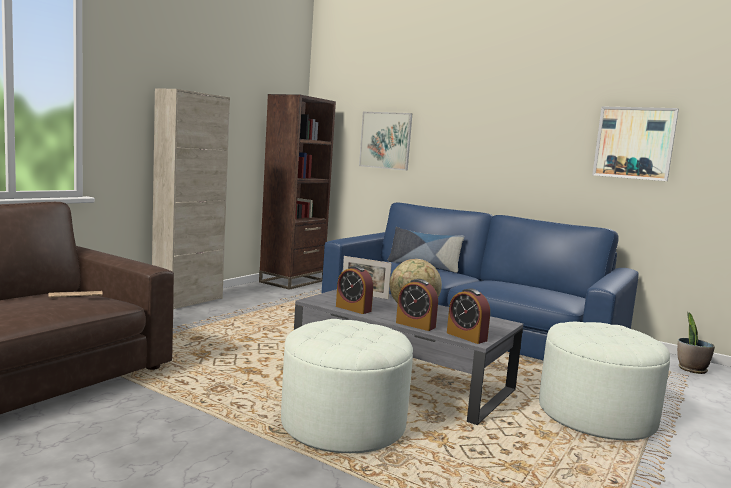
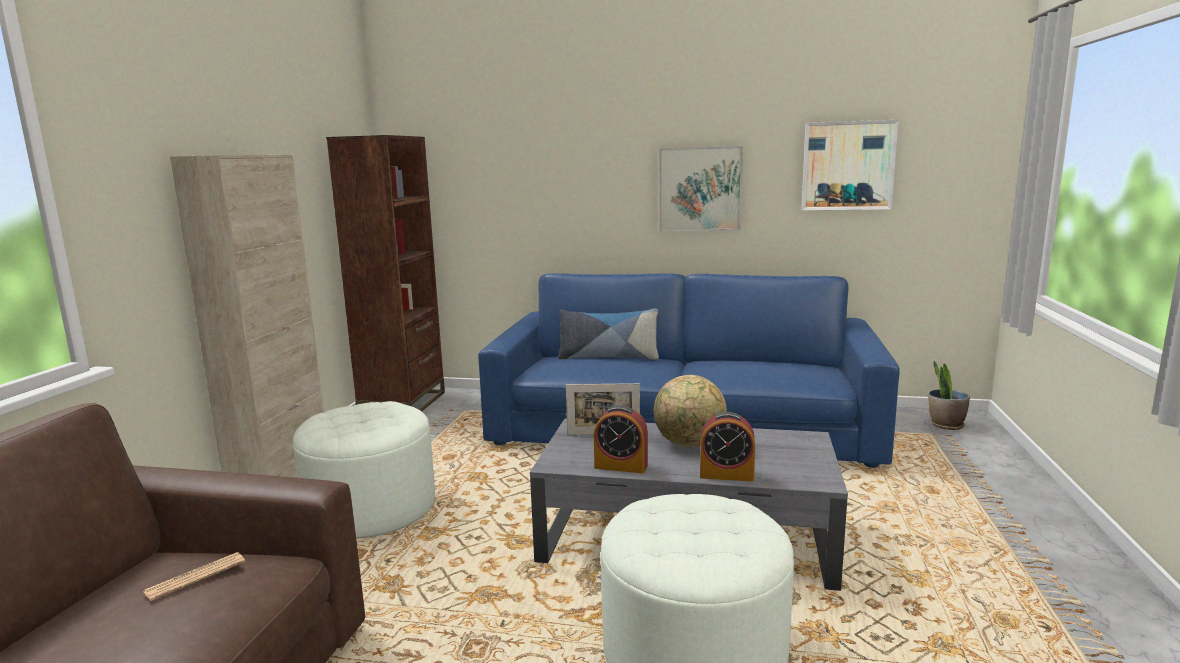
camera: 20 degrees left, 5 degrees up
picture [359,112,413,171] -> picture moved to [659,146,743,231]
alarm clock [447,288,490,344] -> none
white ottoman [539,322,670,440] -> white ottoman moved to [293,401,435,539]

